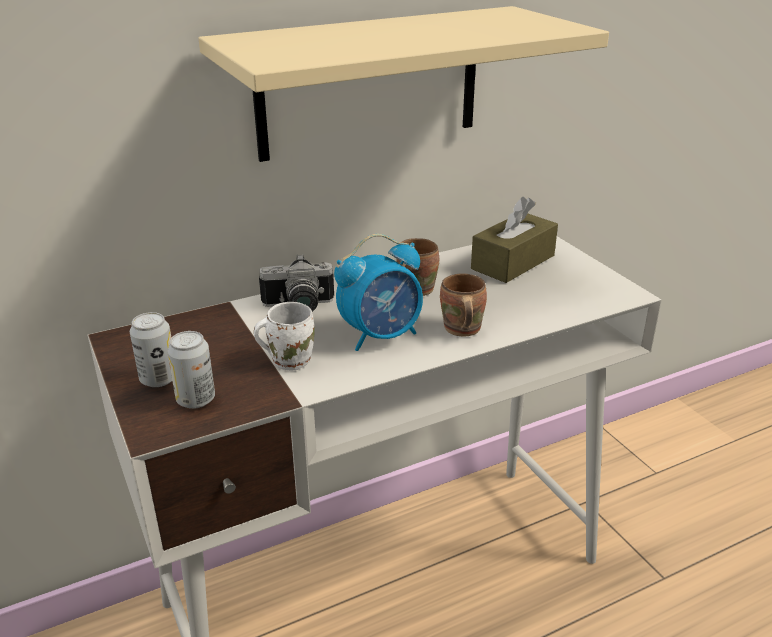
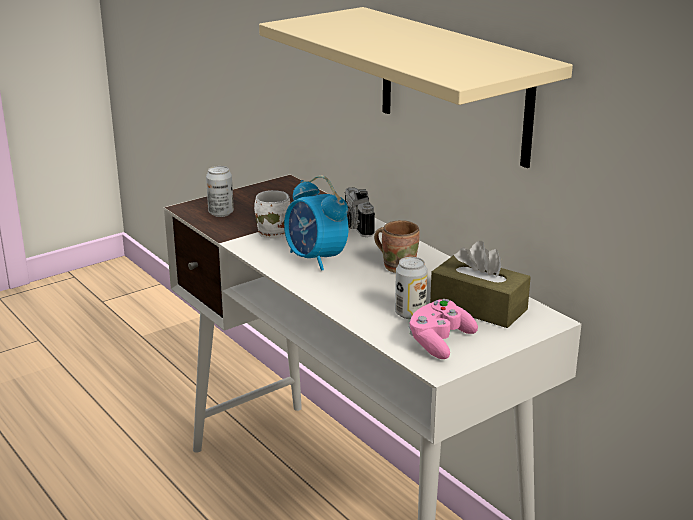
camera: 80 degrees right, 5 degrees down
can [130,312,172,387] -> can moved to [395,257,428,319]
brown mug [440,273,487,337] -> none
none -> pink game controller [408,299,478,359]

